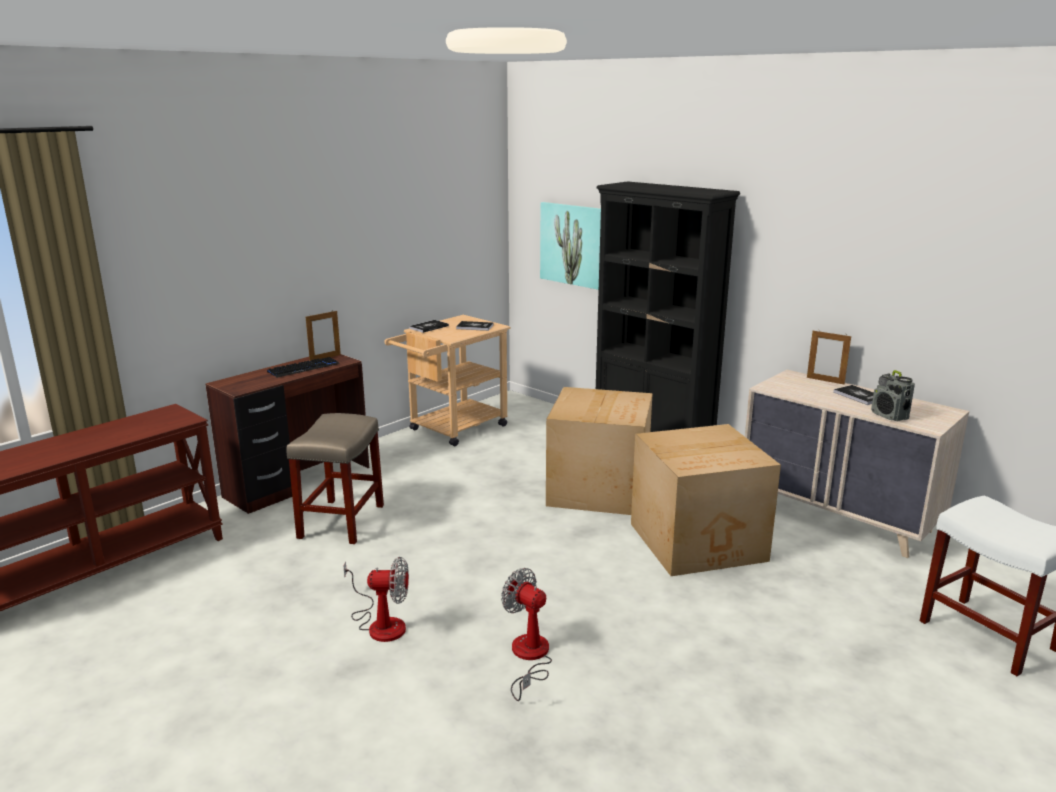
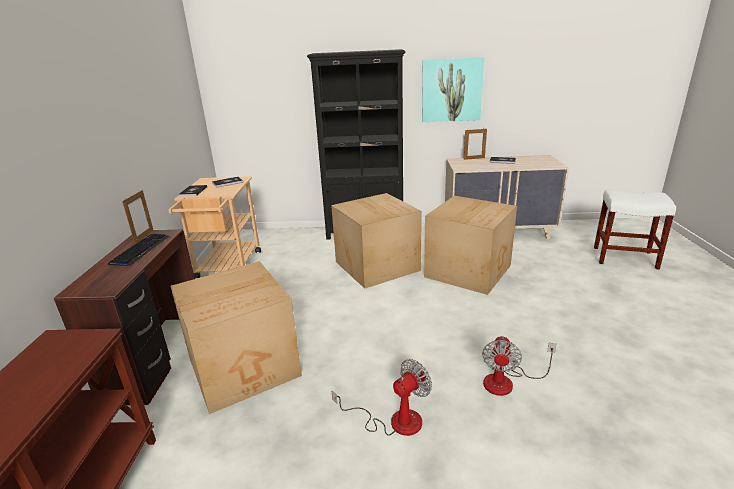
camera: 40 degrees left, 5 degrees up
beige stool [286,413,384,544] -> cardboard box [170,261,302,414]
fan [501,568,552,701] -> fan turned 75 degrees counterclockwise [482,336,556,396]
picture [540,202,601,290] -> picture moved to [422,57,484,122]
radio [871,370,915,421] -> none

